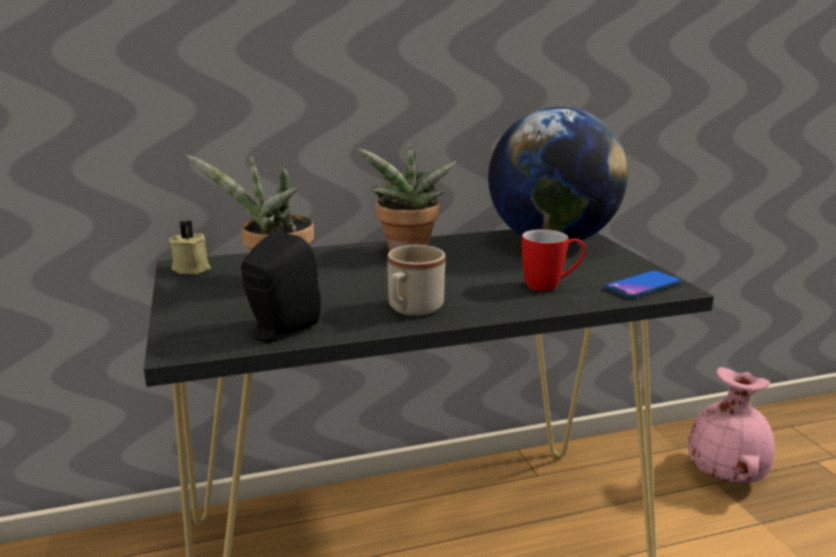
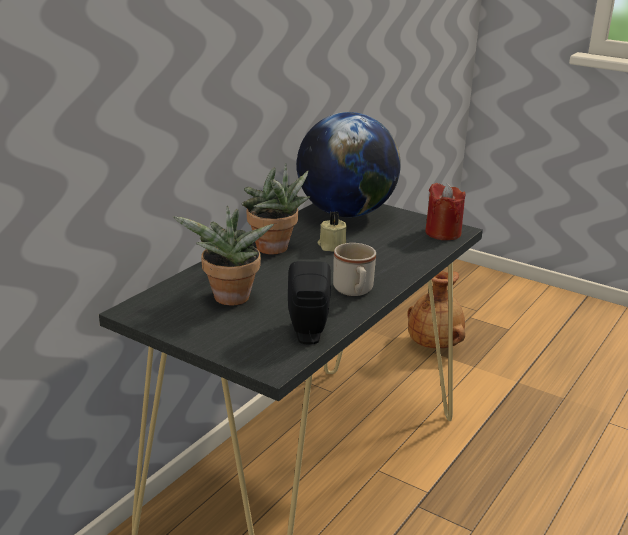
camera: 40 degrees left, 5 degrees up
beige candle [169,220,211,274] -> beige candle moved to [317,212,347,252]
mug [522,229,586,291] -> none
phone [604,270,682,298] -> red candle [425,183,466,240]
pink vase [688,367,775,483] -> brown vase [407,271,465,348]

